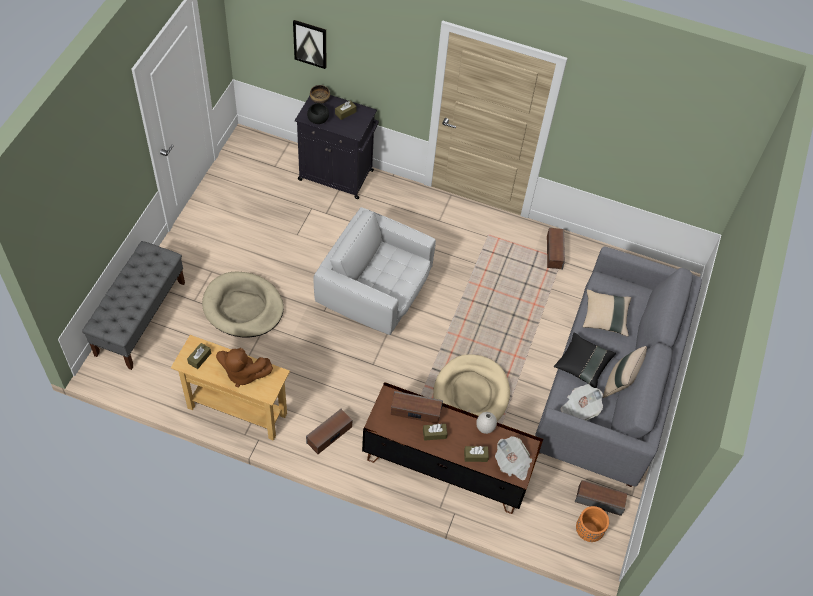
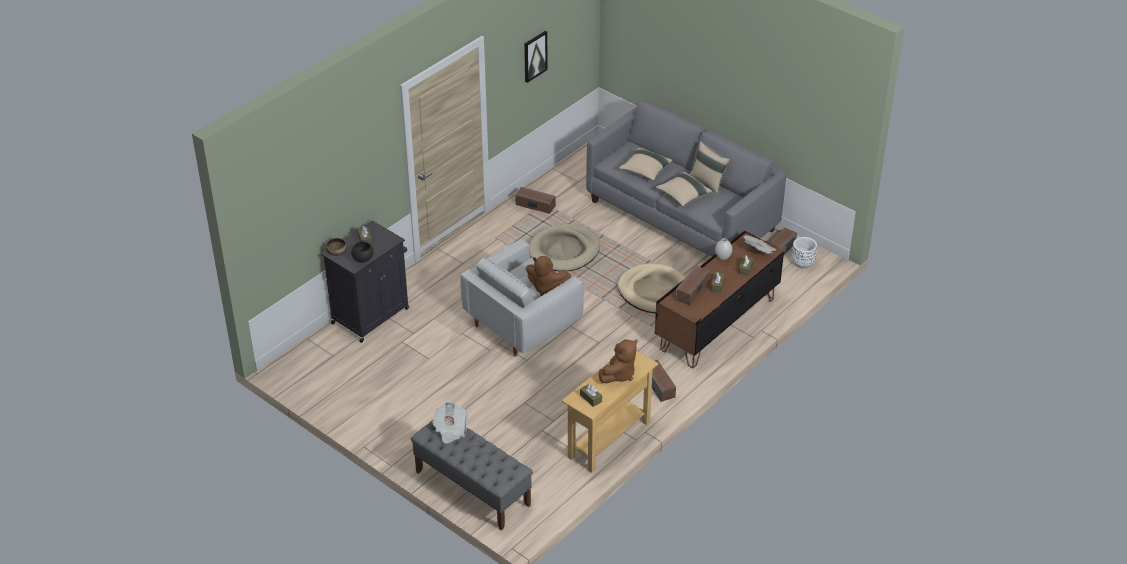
camera: 65 degrees left, 15 degrees down
beige dog bed [202,272,284,338] -> beige dog bed moved to [529,224,600,272]
picture [293,20,327,69] -> picture moved to [524,31,548,83]
black pillow [554,332,616,388] -> beige pillow [656,172,712,207]
newspaper [560,384,603,421] -> newspaper moved to [432,402,468,443]
orange planter [576,506,609,542] -> white planter [792,237,817,269]
none -> brown plush toy [526,256,571,296]

